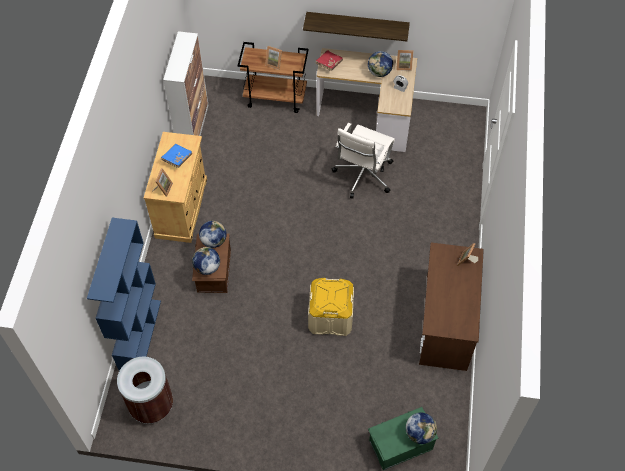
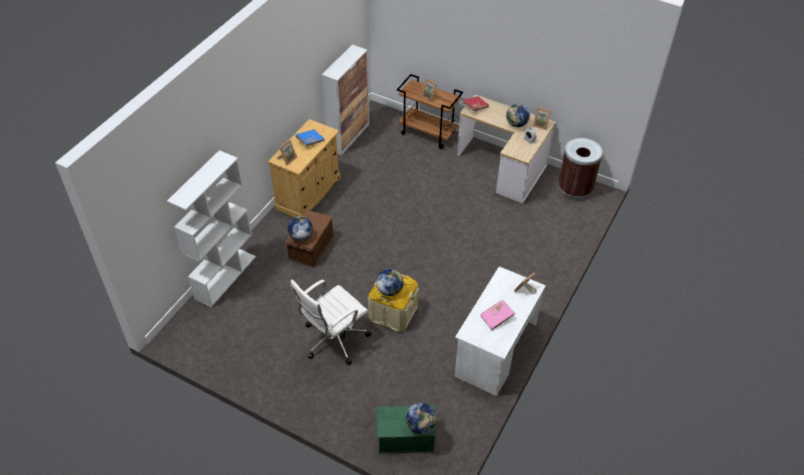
camera: 20 degrees right, 10 degrees down
blue bookcase [87,218,161,371] -> white bookcase [167,150,256,307]
brown trash can [117,356,173,424] -> brown trash can moved to [558,138,603,199]
globe [199,221,227,248] -> globe moved to [376,269,404,296]
shelf [303,12,410,41] -> none
white office chair [332,123,395,199] -> white office chair moved to [291,279,371,365]
brown desk [419,243,484,371] -> white desk [454,266,546,396]
none -> pink book [480,300,515,330]

